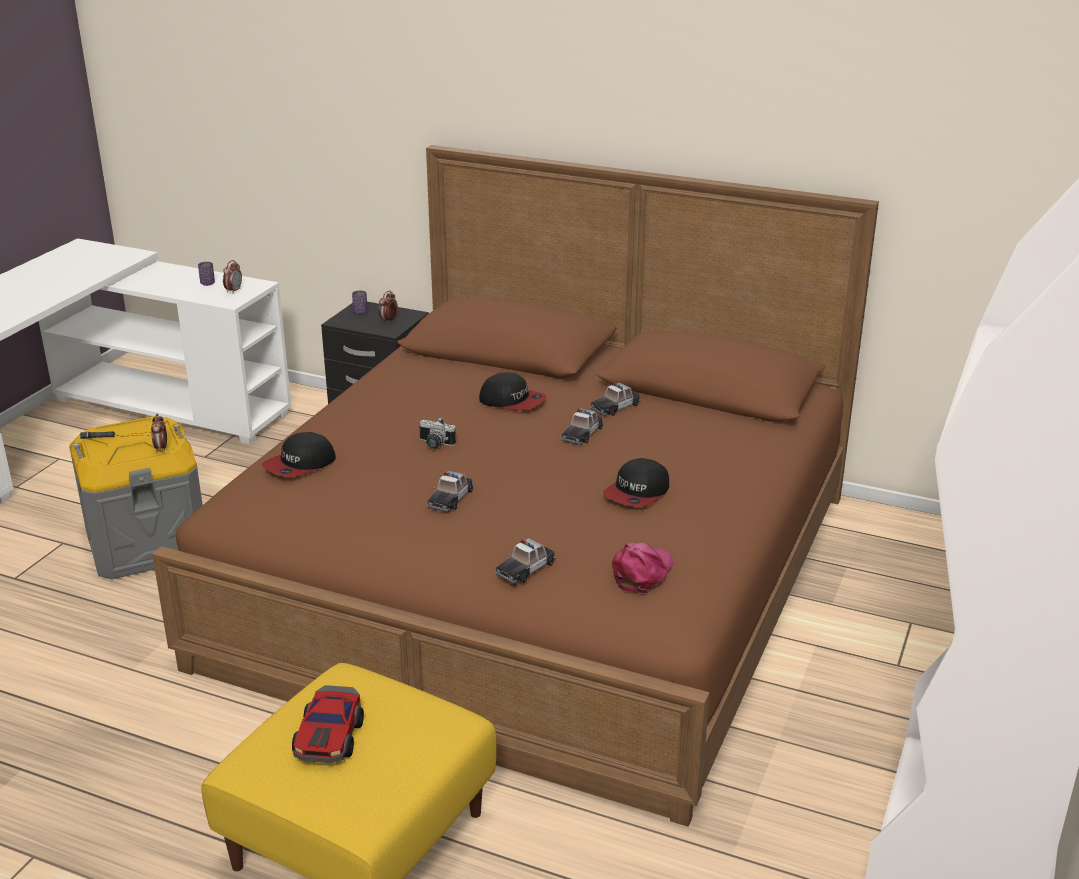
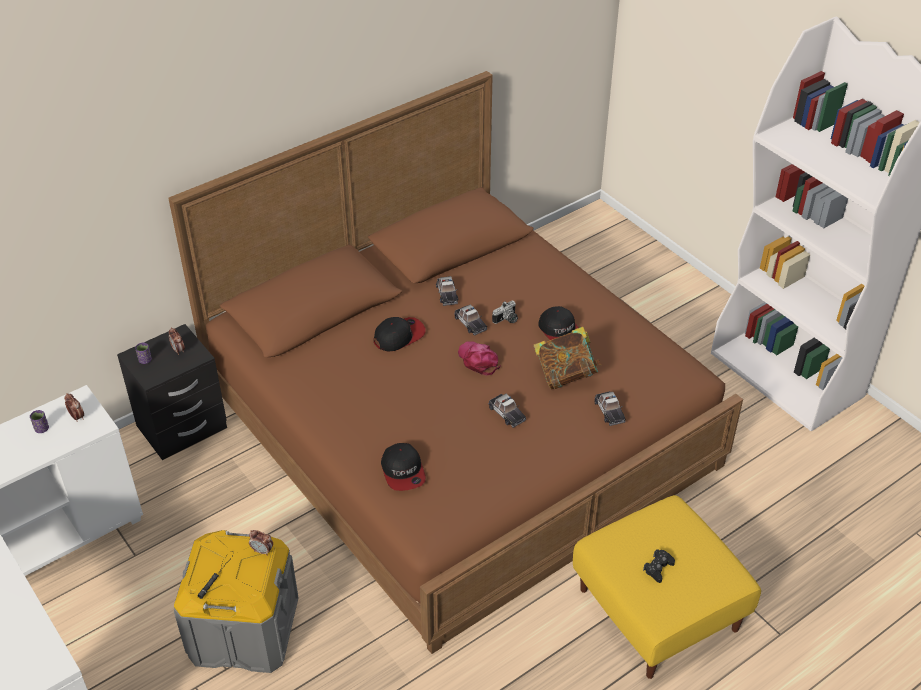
camera: 60 degrees left, 15 degrees up
toy car [292,685,364,763] -> black game controller [643,549,675,583]
camera [419,418,456,449] -> camera moved to [492,301,518,324]
pink cap [612,543,674,593] -> pink cap moved to [458,341,501,375]
none -> book [534,327,602,389]

